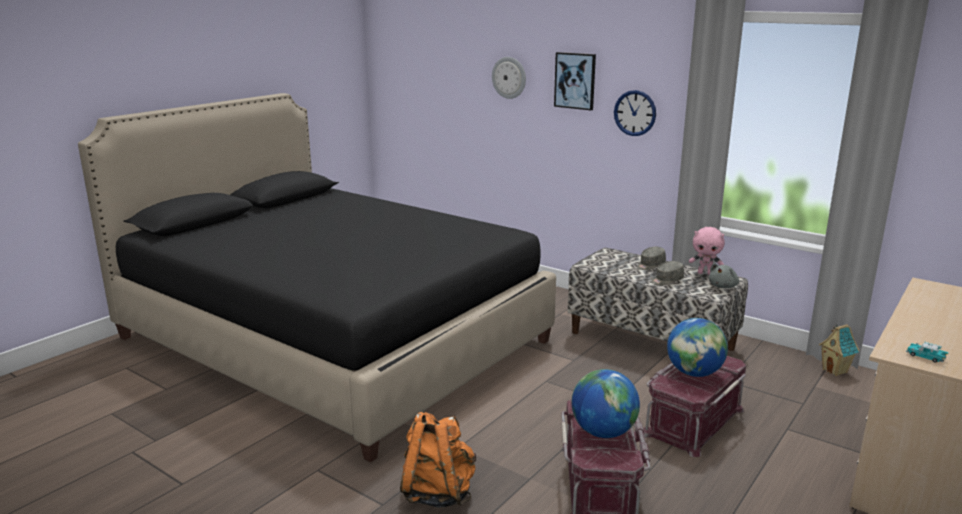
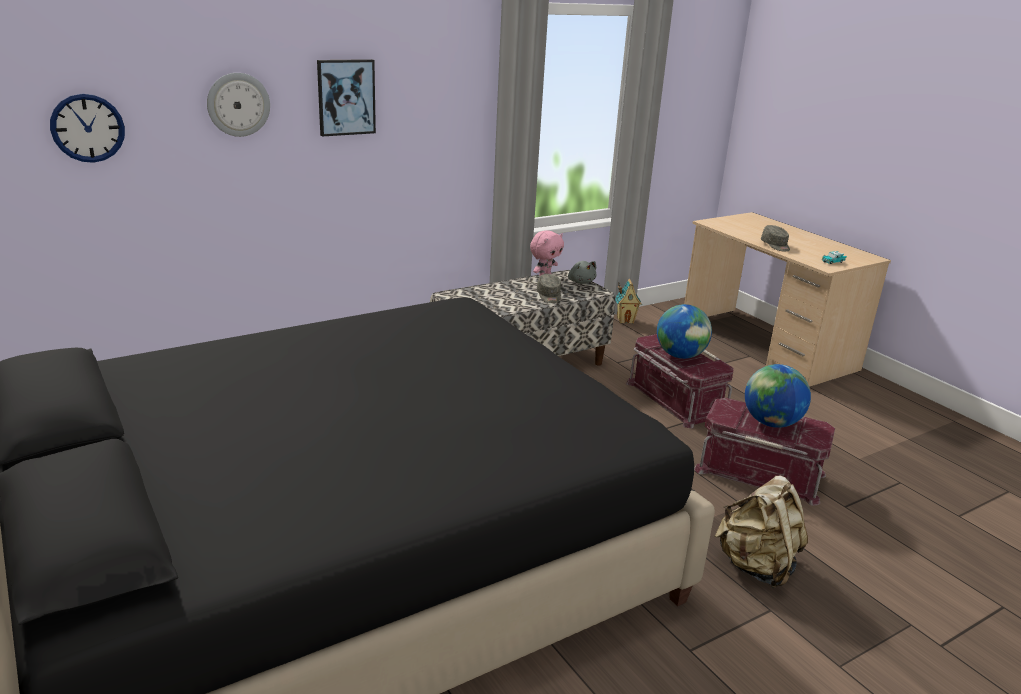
camera: 70 degrees left, 5 degrees up
orange backpack [400,412,476,508] -> beige backpack [715,475,808,588]
wall clock [614,90,656,136] -> wall clock moved to [50,94,125,163]
grey cap [637,247,666,270] -> grey cap moved to [761,225,790,251]

